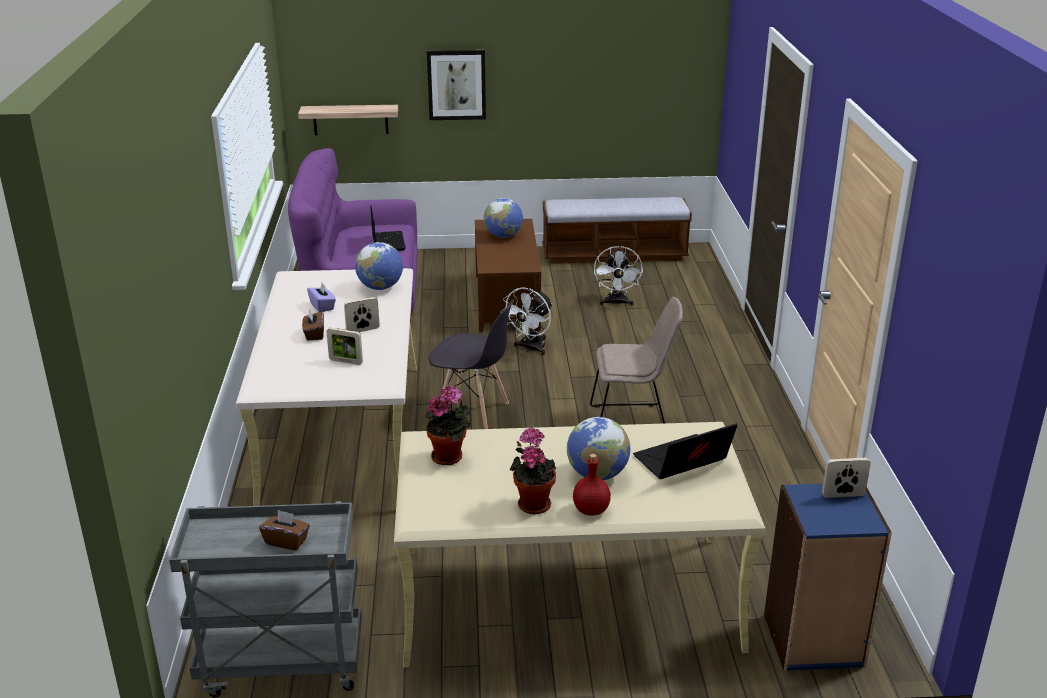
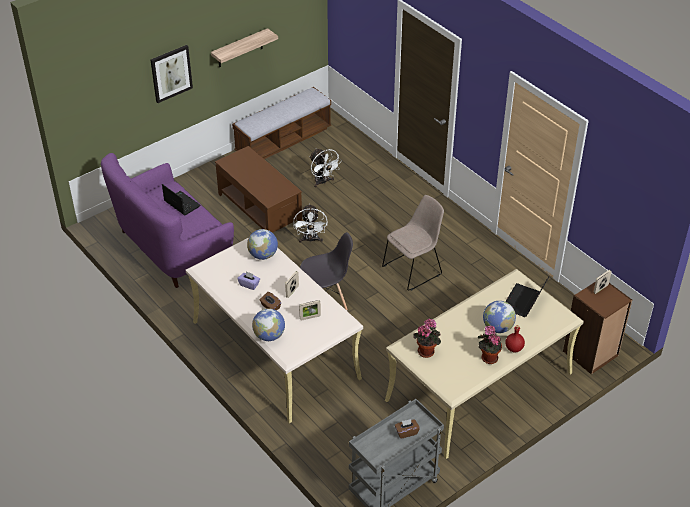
camera: 35 degrees left, 15 degrees up
shelf [298,105,398,135] -> shelf moved to [211,28,278,67]
globe [484,198,523,238] -> globe moved to [252,308,285,341]
blue bookcase [764,484,892,671] -> brown bookcase [563,282,632,375]

